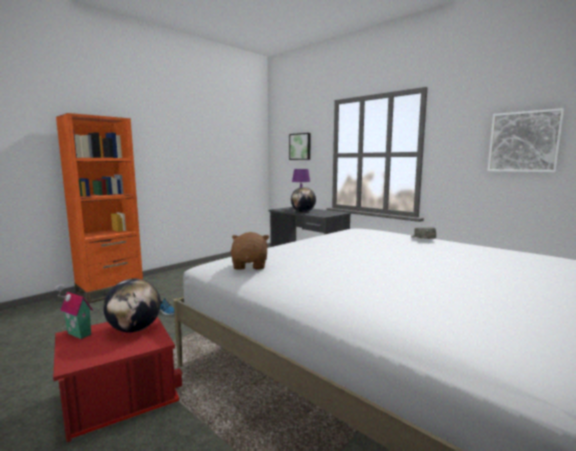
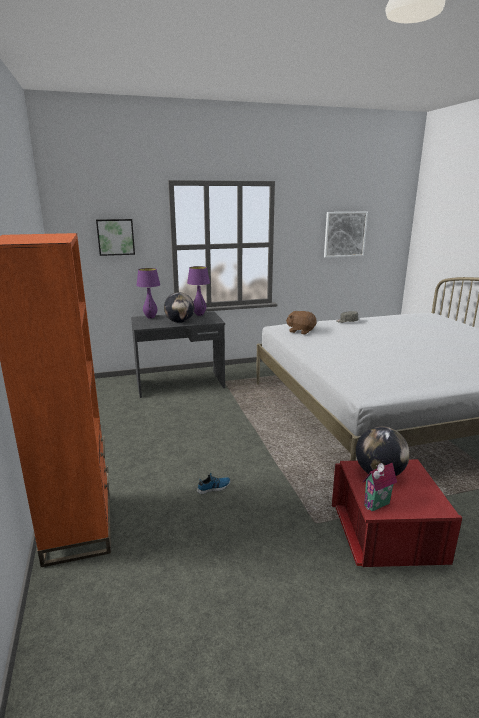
camera: 60 degrees left, 10 degrees up
brown plush toy [231,232,269,270] -> brown plush toy moved to [286,311,317,335]
none -> purple table lamp [187,266,210,316]

